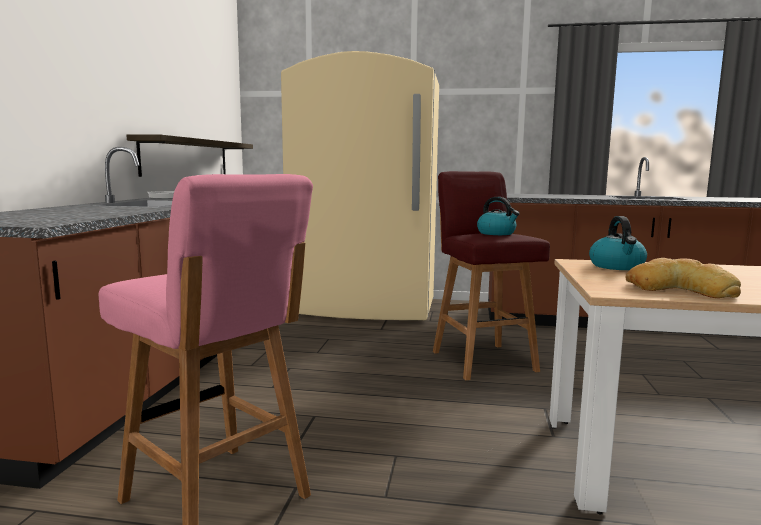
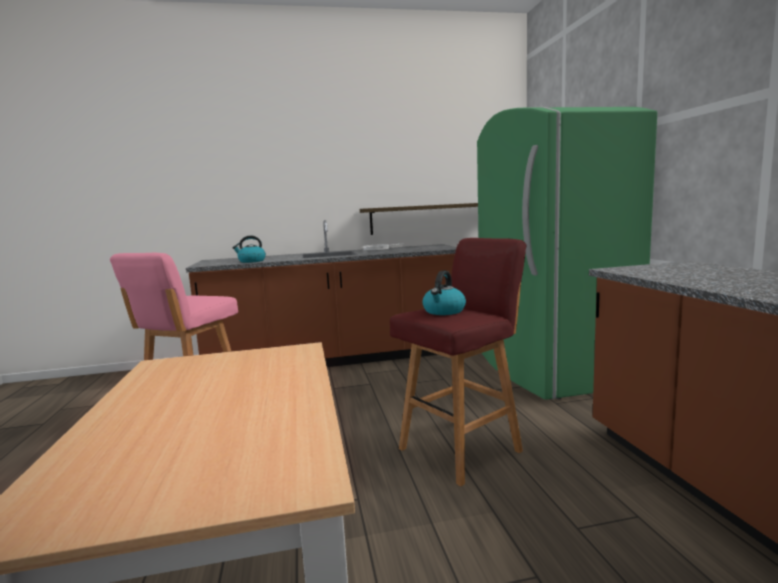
camera: 70 degrees right, 0 degrees up
beige fridge [281,51,439,320] -> green fridge [477,107,657,400]
kettle [589,216,647,270] -> kettle moved to [232,236,266,263]
bread [626,258,741,298] -> none

